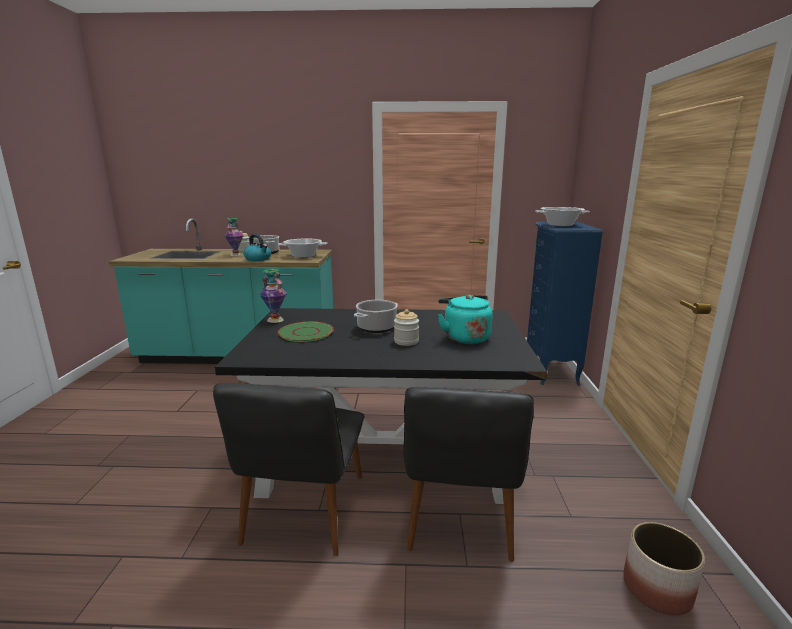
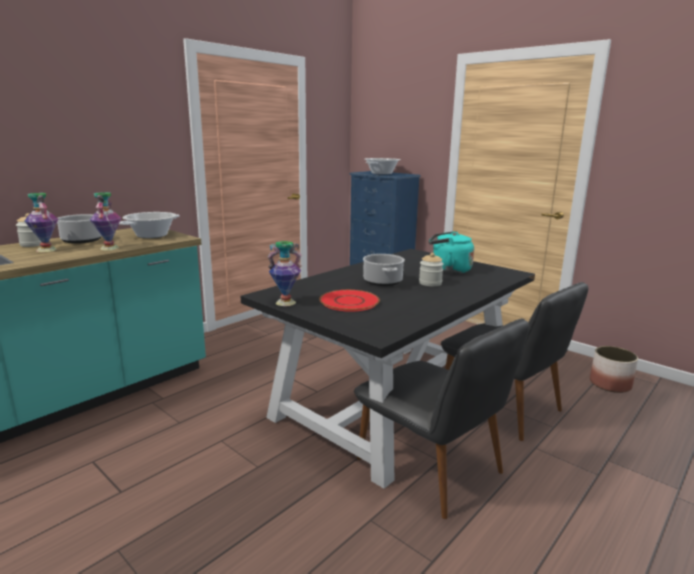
camera: 50 degrees left, 0 degrees up
kettle [244,234,271,261] -> vase [90,192,121,251]
green plate [278,322,334,342] -> red plate [319,290,380,312]

